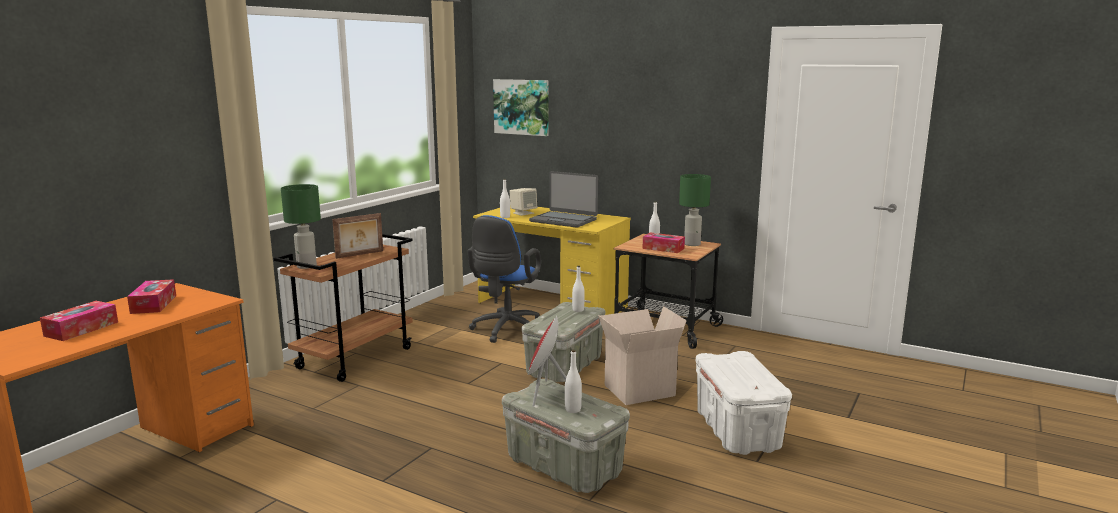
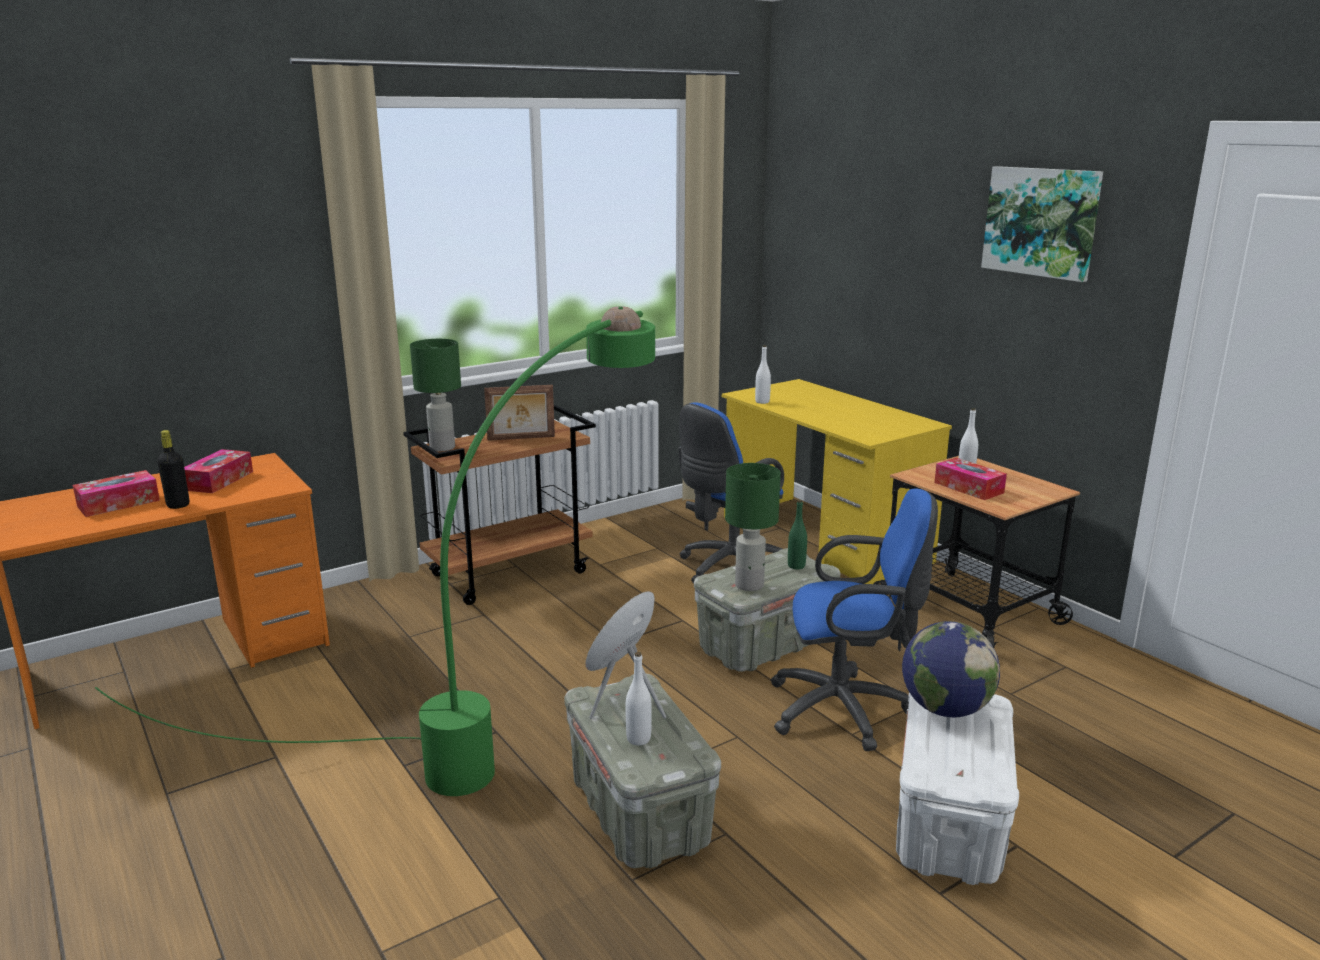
camera: 25 degrees right, 5 degrees up
picture [493,79,549,136] -> picture moved to [981,166,1103,282]
beige speaker [510,188,537,216] -> none
laptop [529,171,598,228] -> none
white bottle [572,266,585,312] -> green bottle [788,500,807,569]
cardboard box [598,306,687,405] -> blue office chair [770,489,938,751]
green table lamp [679,174,711,246] -> green table lamp moved to [725,463,781,591]
none -> green floor lamp [95,306,655,796]
none -> black bottle [157,430,189,509]
none -> globe [902,621,1000,717]

